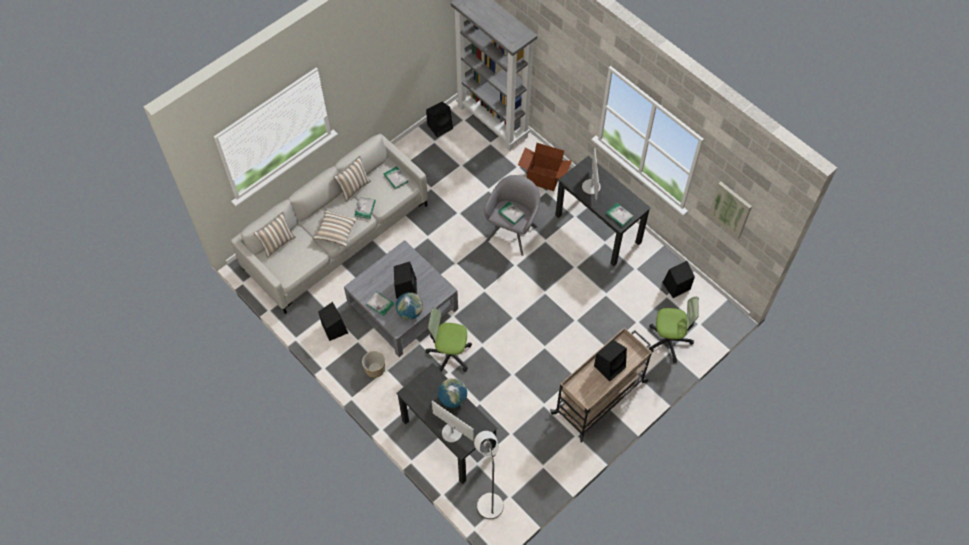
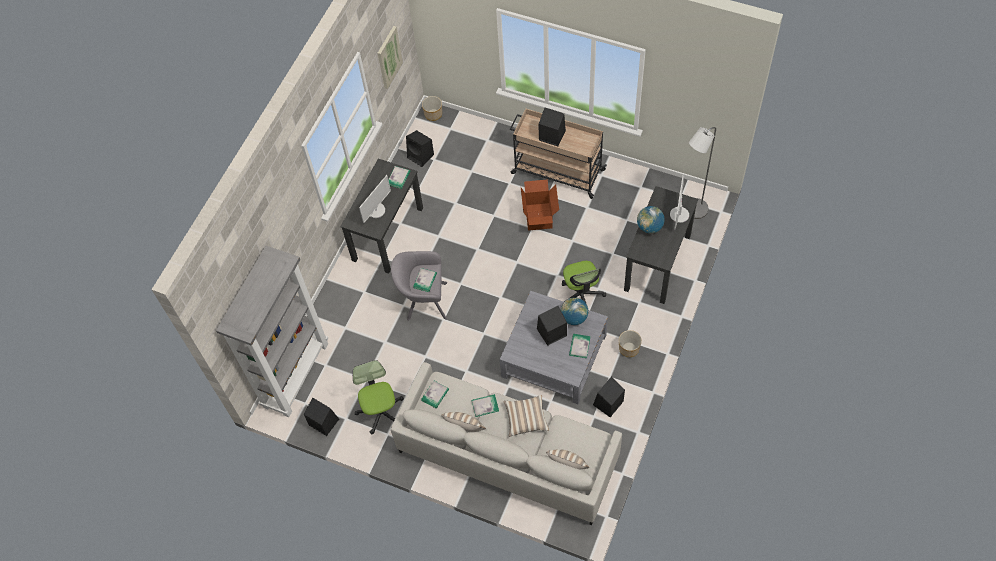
camera: 110 degrees left, 0 degrees up
cardboard box [518,143,572,191] -> cardboard box moved to [521,179,559,231]
monitor [582,148,601,201] -> monitor turned 150 degrees clockwise [359,175,391,223]
office chair [649,297,699,363] -> office chair moved to [353,360,404,435]
none -> planter [422,96,442,121]

